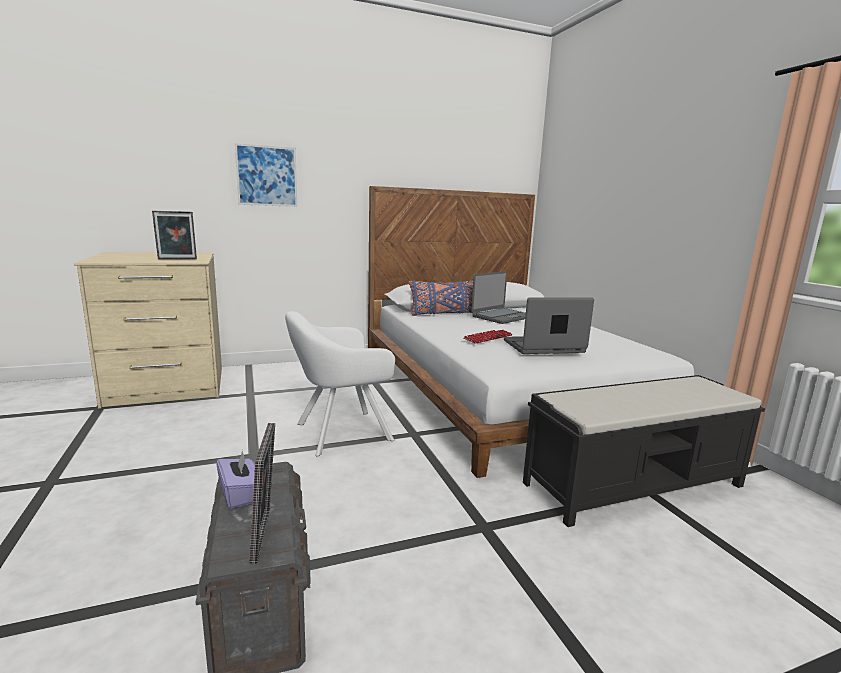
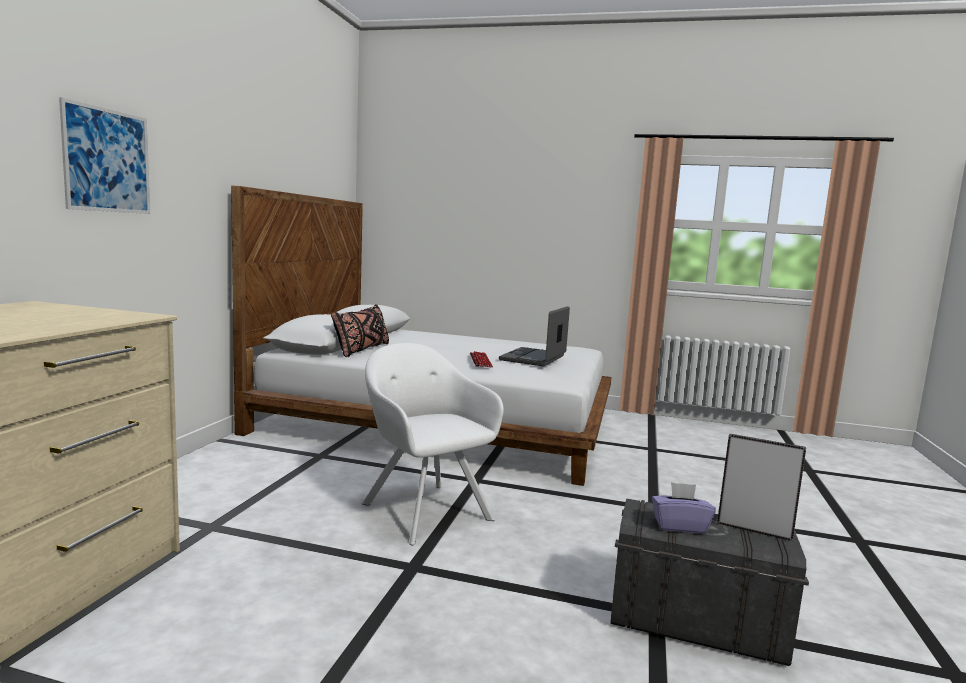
camera: 55 degrees left, 5 degrees down
picture frame [152,211,197,259] -> none
white armchair [285,311,395,456] -> white armchair turned 135 degrees clockwise [362,343,504,545]
blue pillow [409,280,479,316] -> black pillow [331,304,389,357]
laptop [471,271,526,324] -> none
black bench [523,375,765,527] -> none

